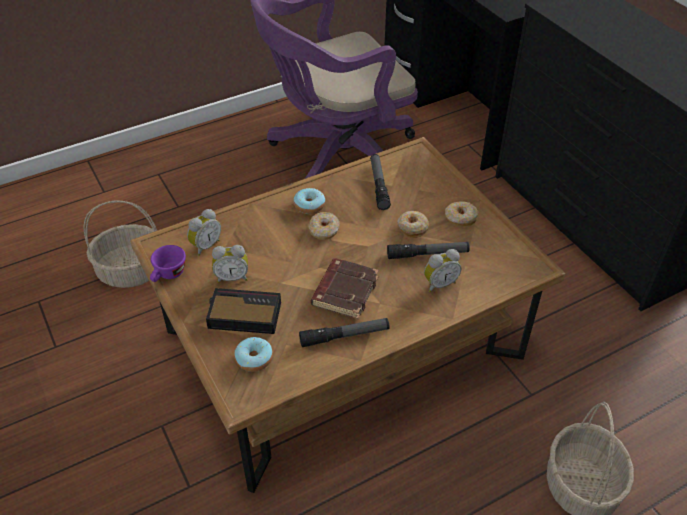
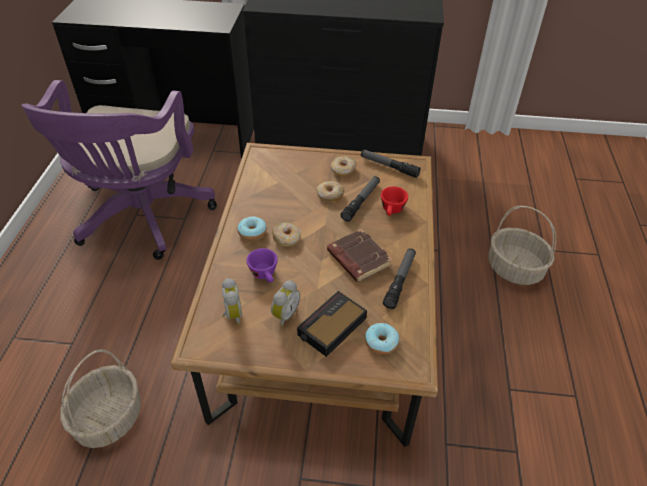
camera: 55 degrees left, 0 degrees up
purple cup [150,245,186,282] -> purple cup moved to [246,248,278,282]
flashlight [370,154,391,210] -> flashlight moved to [361,149,420,178]
alarm clock [424,249,461,292] -> red cup [381,186,408,216]

